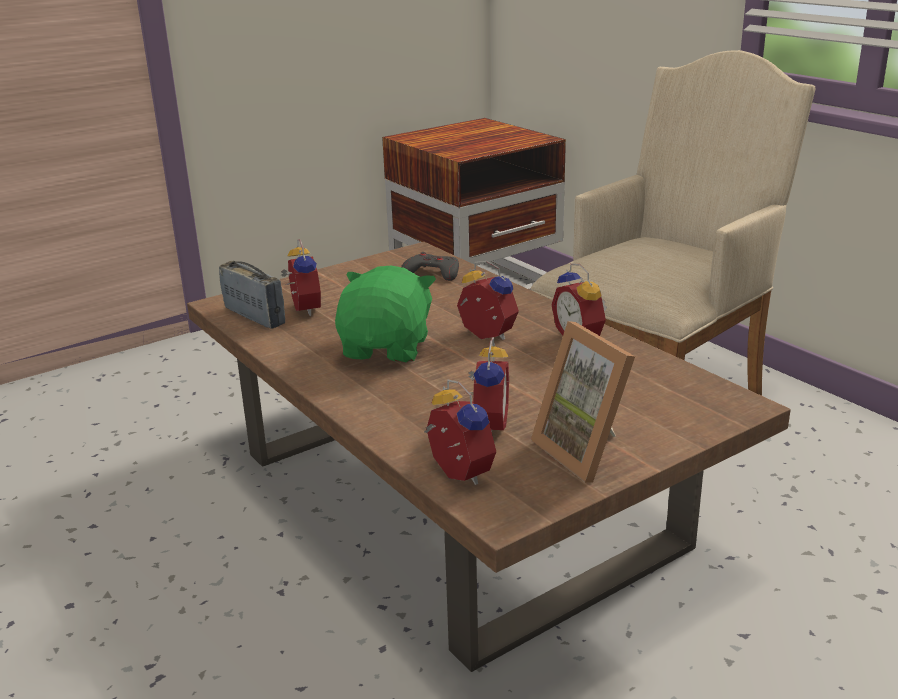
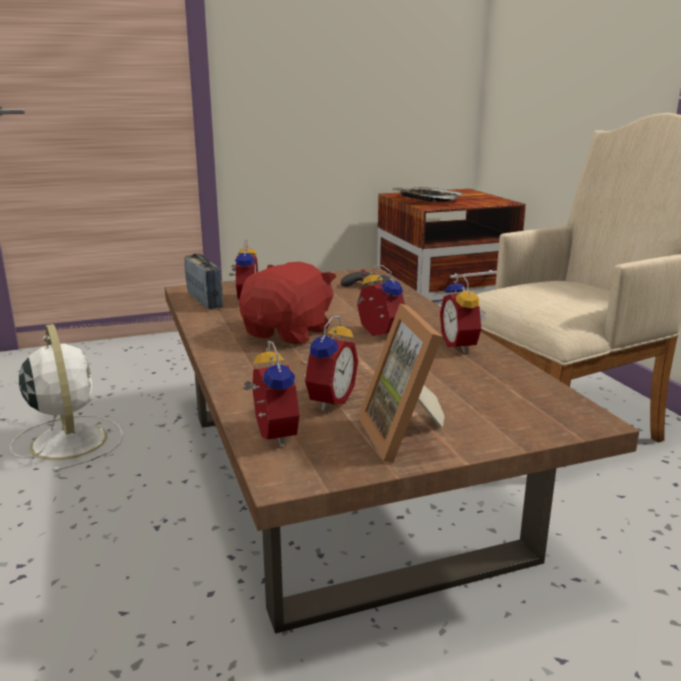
camera: 15 degrees right, 5 degrees down
green plush toy [335,266,436,362] -> red plush toy [239,262,336,345]
none -> white fan [10,324,123,472]
none -> tray [390,187,466,202]

